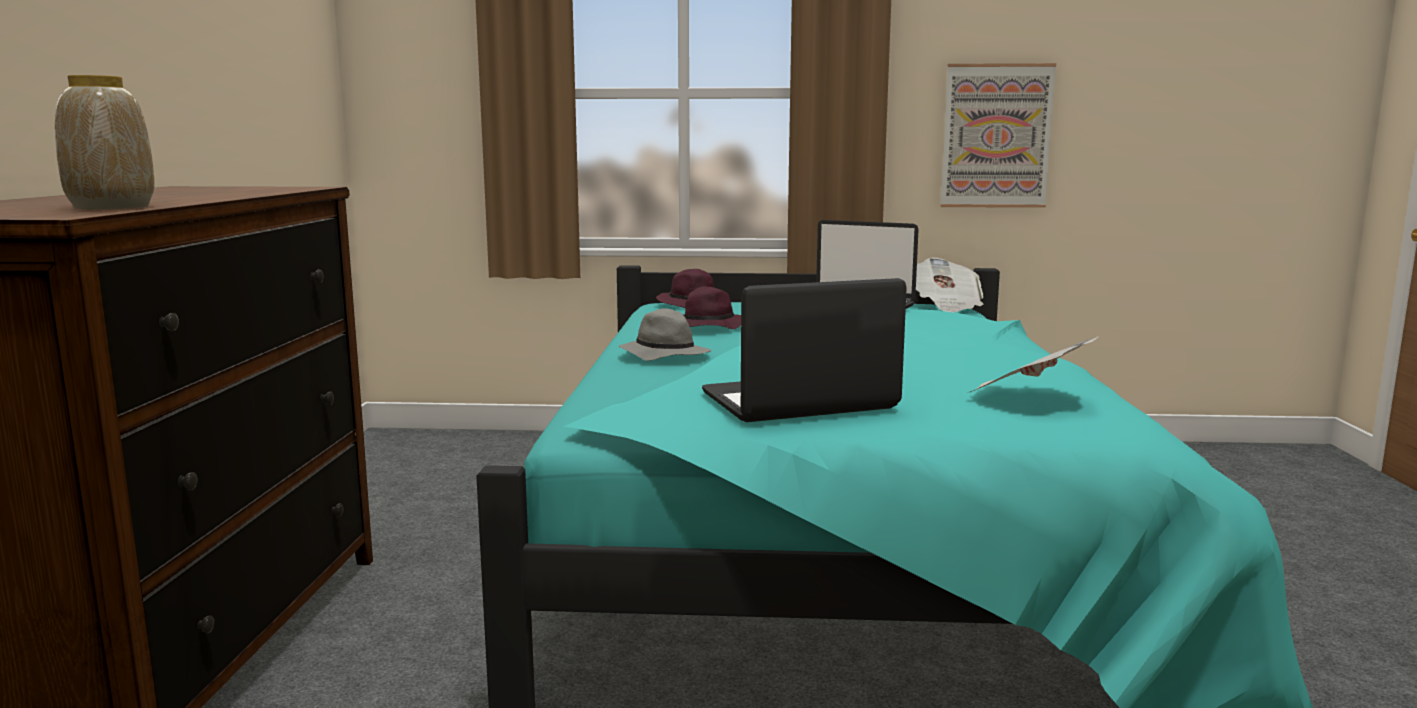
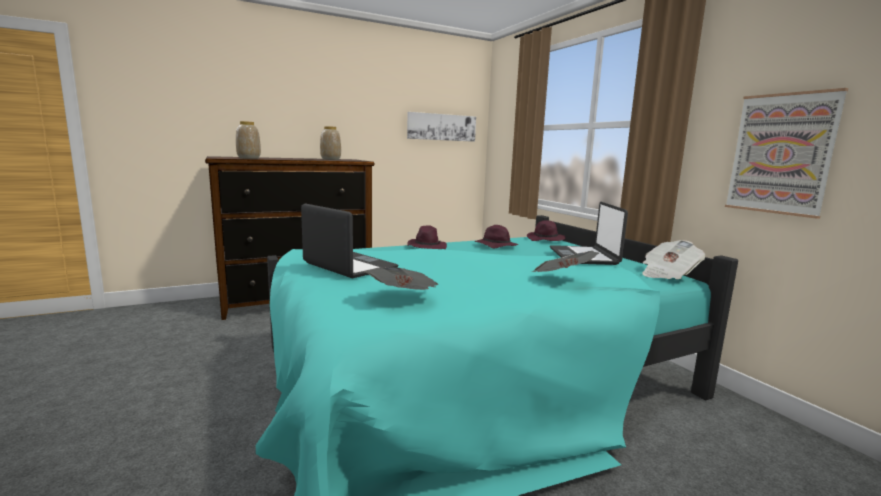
camera: 60 degrees right, 0 degrees up
grey hat [619,308,711,361] -> purple hat [407,225,447,249]
none -> vase [320,126,341,160]
none -> picture [407,112,476,142]
none -> newspaper [532,251,599,272]

